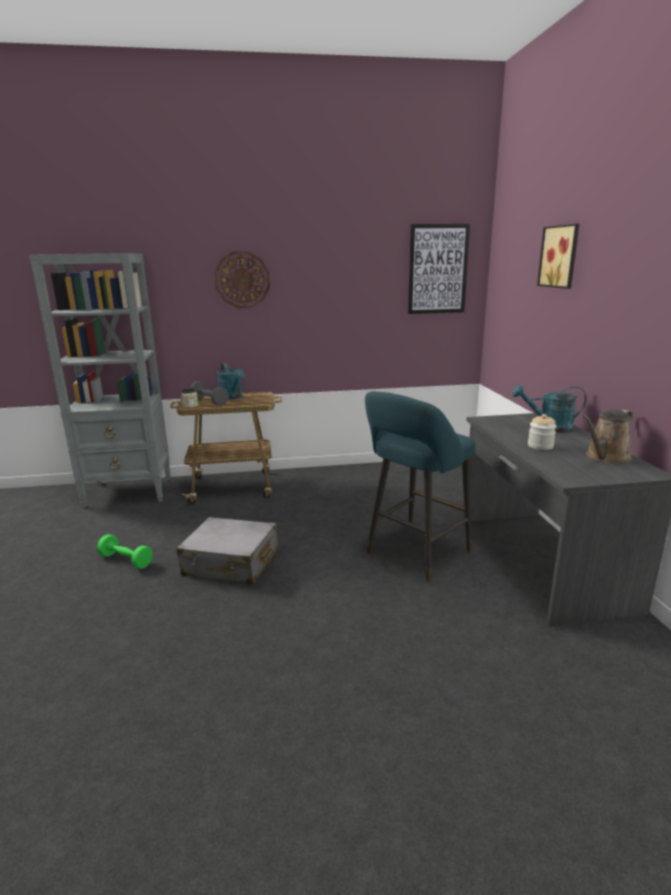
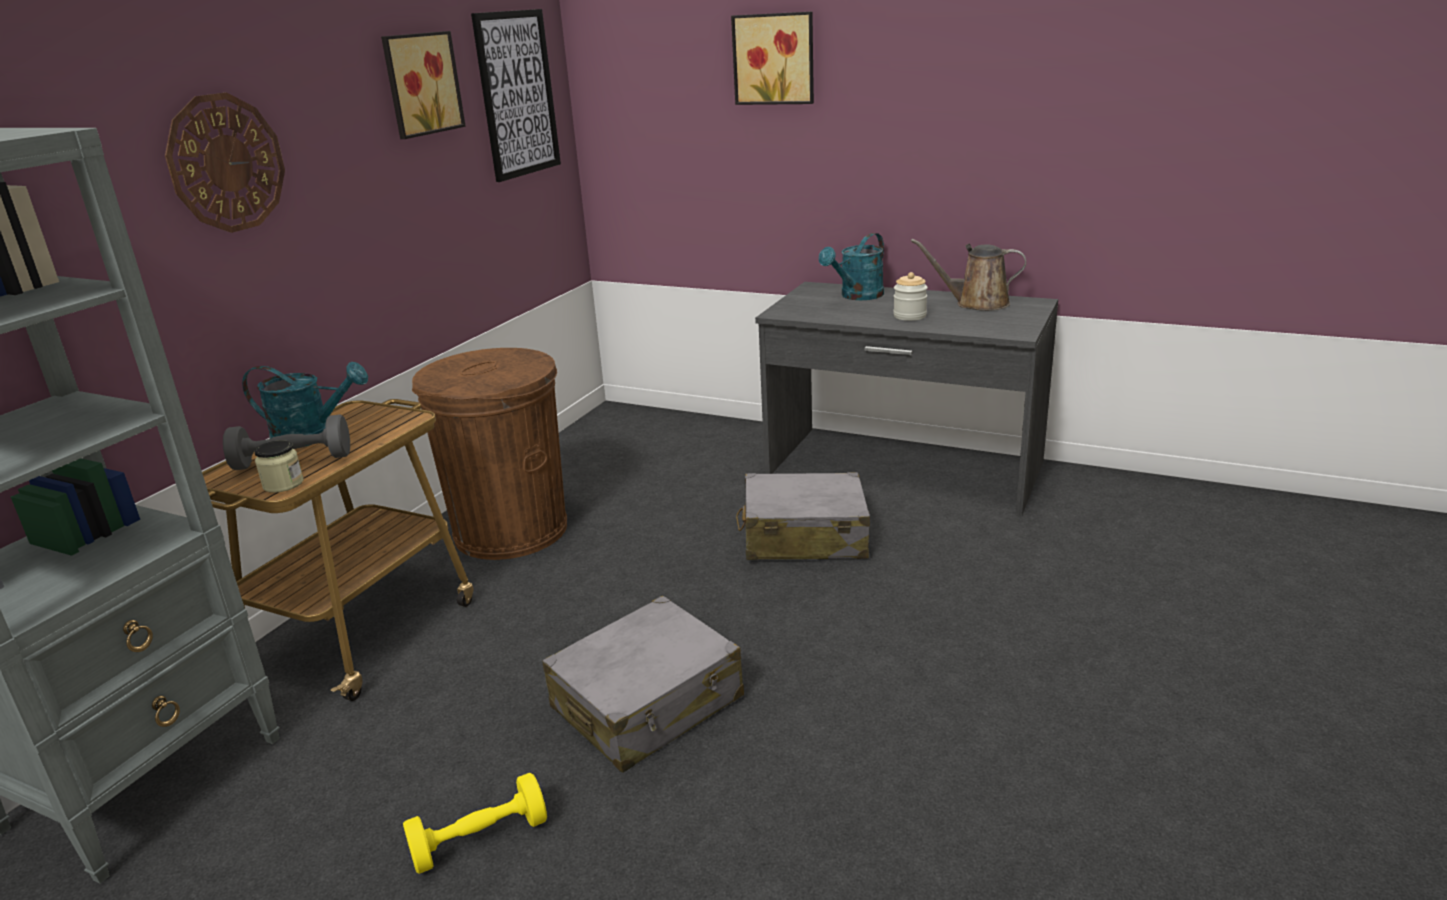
camera: 55 degrees left, 5 degrees up
green dumbbell [97,534,153,569] -> yellow dumbbell [403,773,547,874]
turquoise stool [365,391,475,581] -> grey suitcase [736,472,870,560]
brown watering can [582,409,633,463] -> brown watering can turned 105 degrees clockwise [911,239,1026,311]
none -> picture [381,31,466,139]
none -> brown trash can [412,348,567,560]

